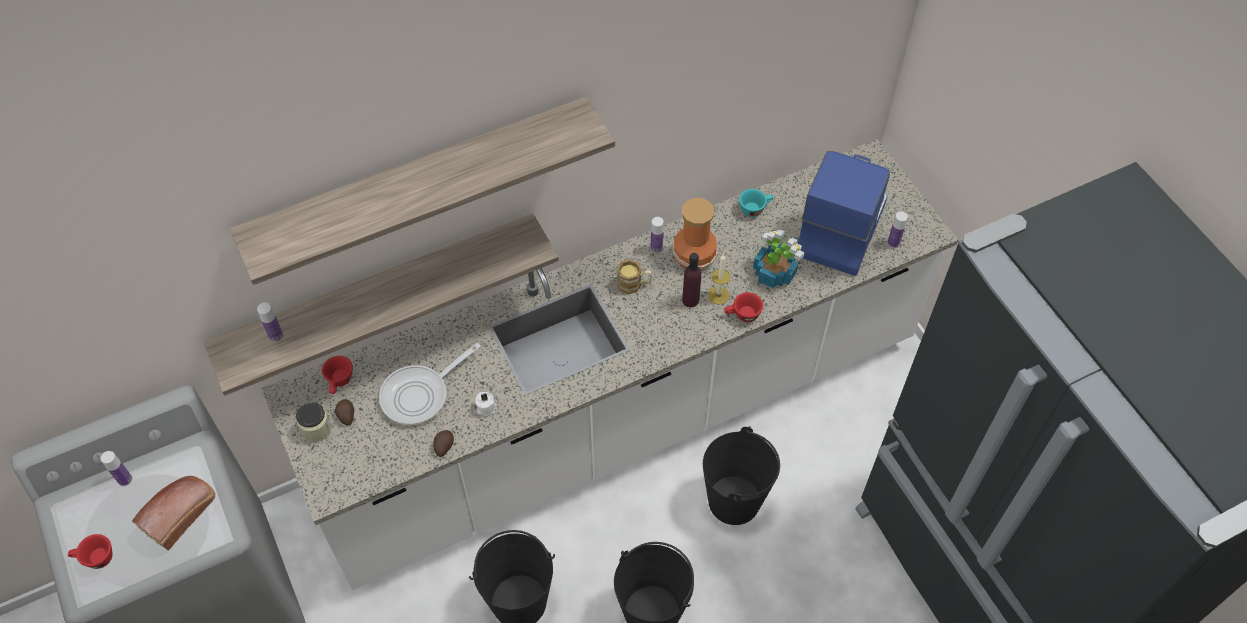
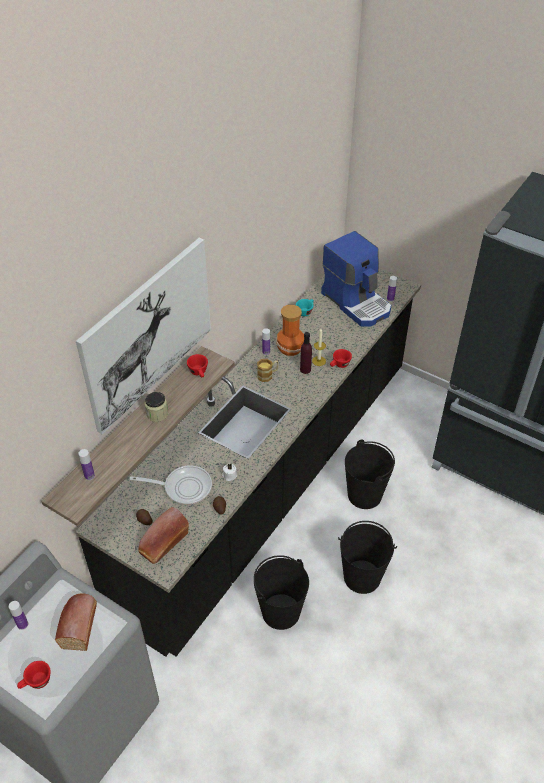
camera: 30 degrees left, 10 degrees down
shelf [230,97,615,285] -> picture [76,238,211,434]
white counter [261,139,958,591] -> black counter [75,269,421,657]
jar [296,402,332,442] -> jar moved to [145,392,168,422]
red cup [322,356,353,394] -> red cup moved to [187,354,208,377]
frying pan [379,343,481,425] -> frying pan turned 105 degrees counterclockwise [129,465,212,505]
potted plant [753,229,805,288] -> none
coffee machine [798,151,890,276] -> coffee machine turned 150 degrees clockwise [321,231,391,327]
none -> bread [138,507,189,564]

